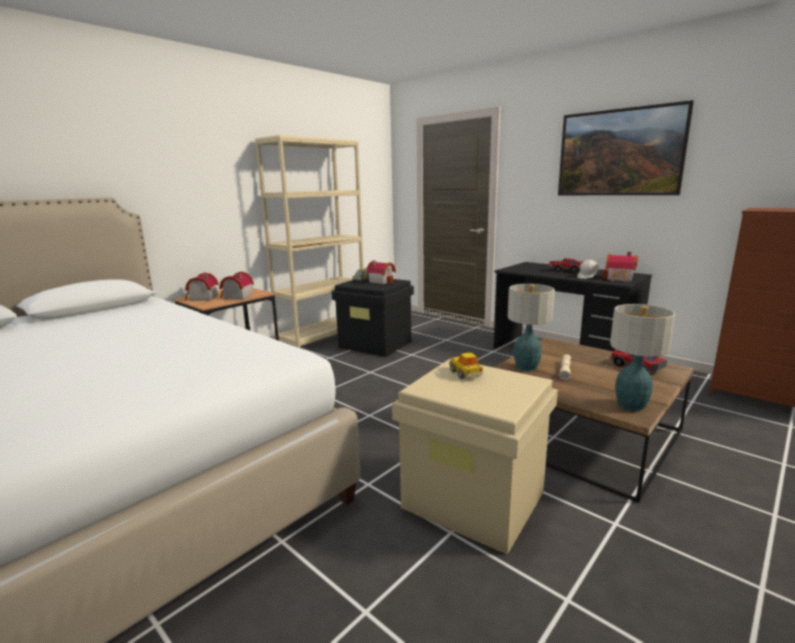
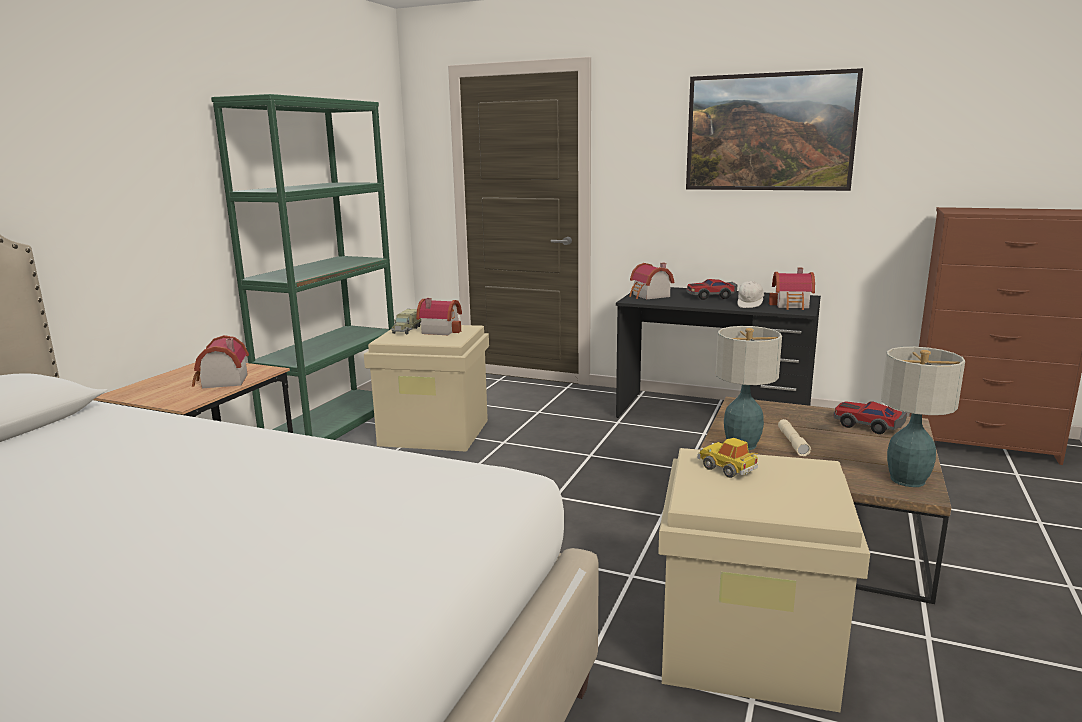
camera: 20 degrees left, 0 degrees up
toy house [185,273,219,301] -> toy house moved to [629,263,674,299]
beige bookcase [255,135,364,348] -> green bookcase [211,94,394,440]
black storage box [332,279,414,357] -> beige storage box [364,324,489,452]

